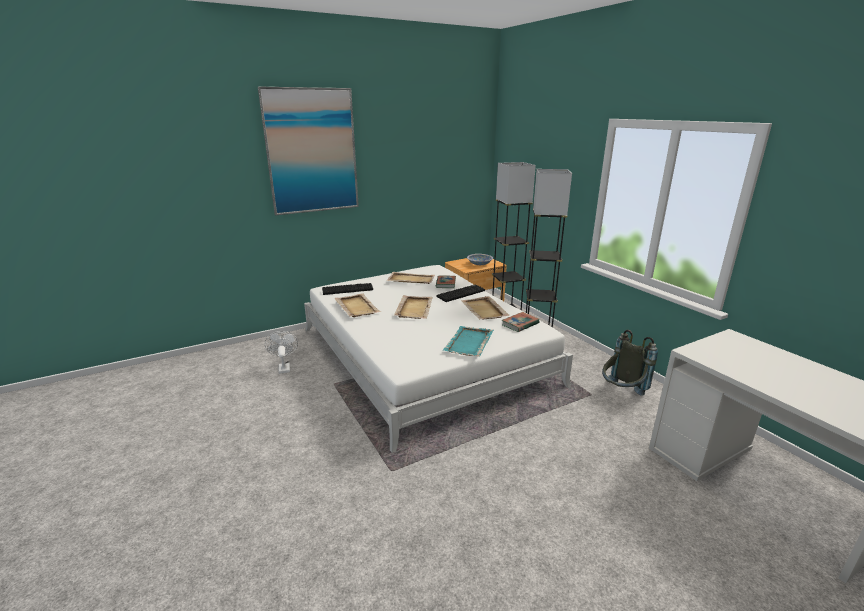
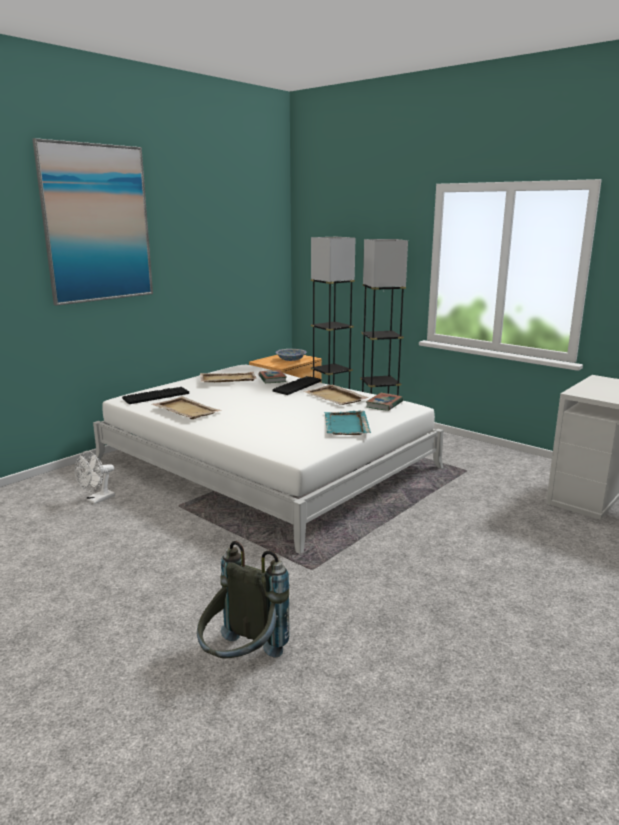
camera: 20 degrees left, 5 degrees down
white fan [265,331,298,374] -> white fan turned 105 degrees counterclockwise [75,451,115,504]
beige tray [394,295,433,319] -> none
grey backpack [602,330,658,396] -> grey backpack moved to [197,541,290,658]

